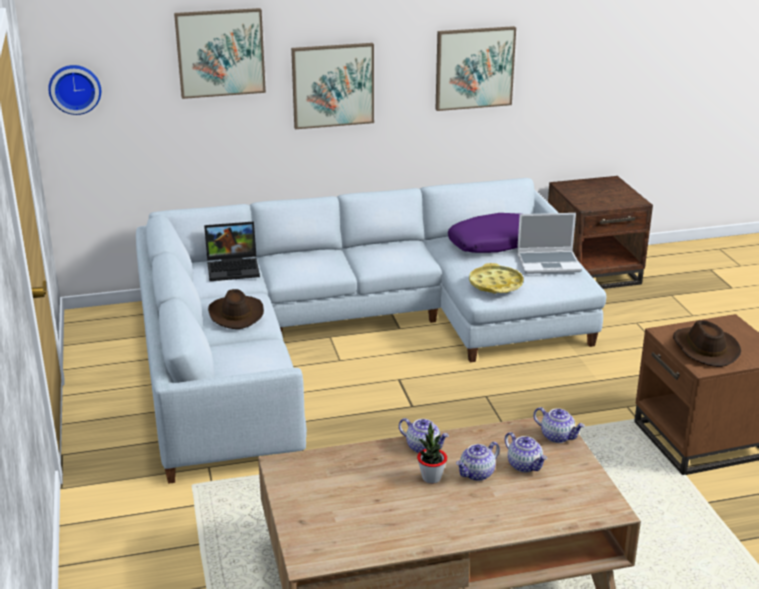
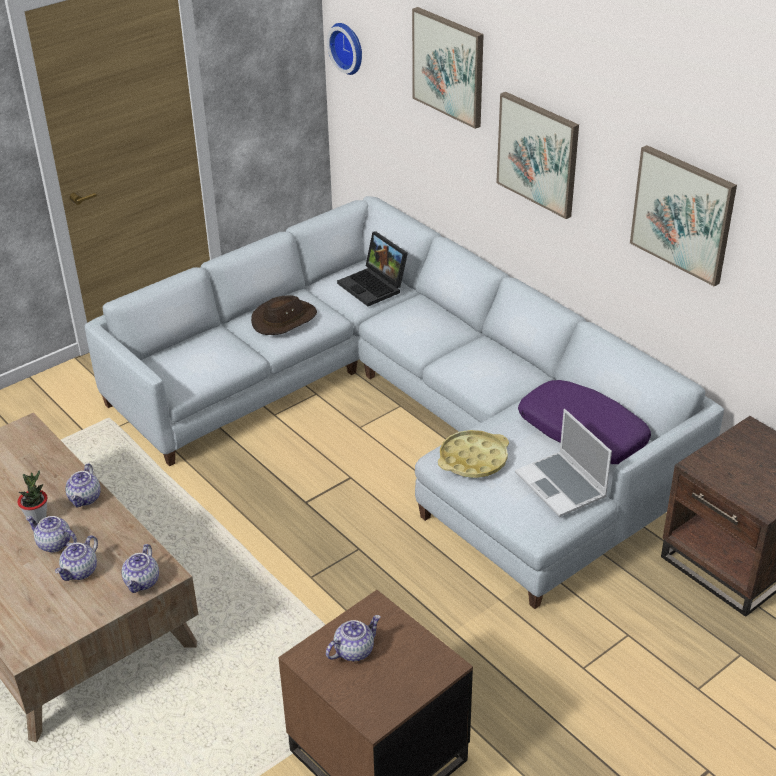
camera: 65 degrees right, 10 degrees up
brown hat [673,320,741,367] -> teapot [326,615,381,661]

